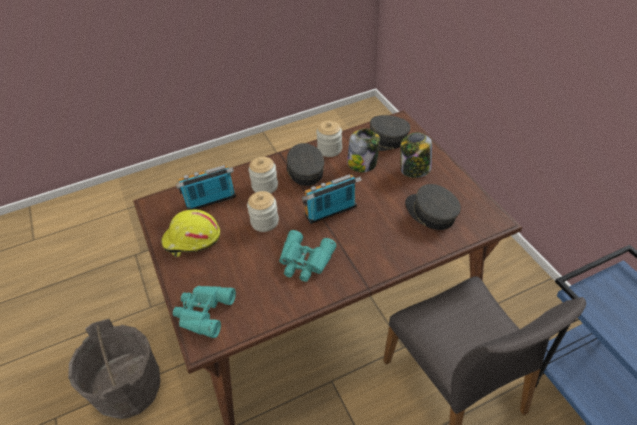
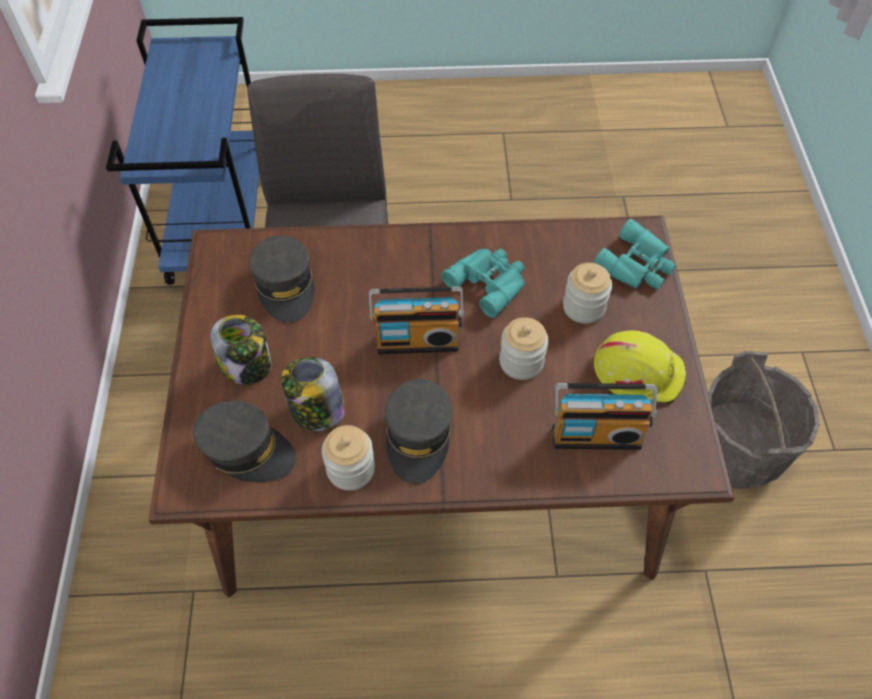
camera: 160 degrees left, 10 degrees up
jar [248,157,278,193] -> jar moved to [563,263,612,324]

